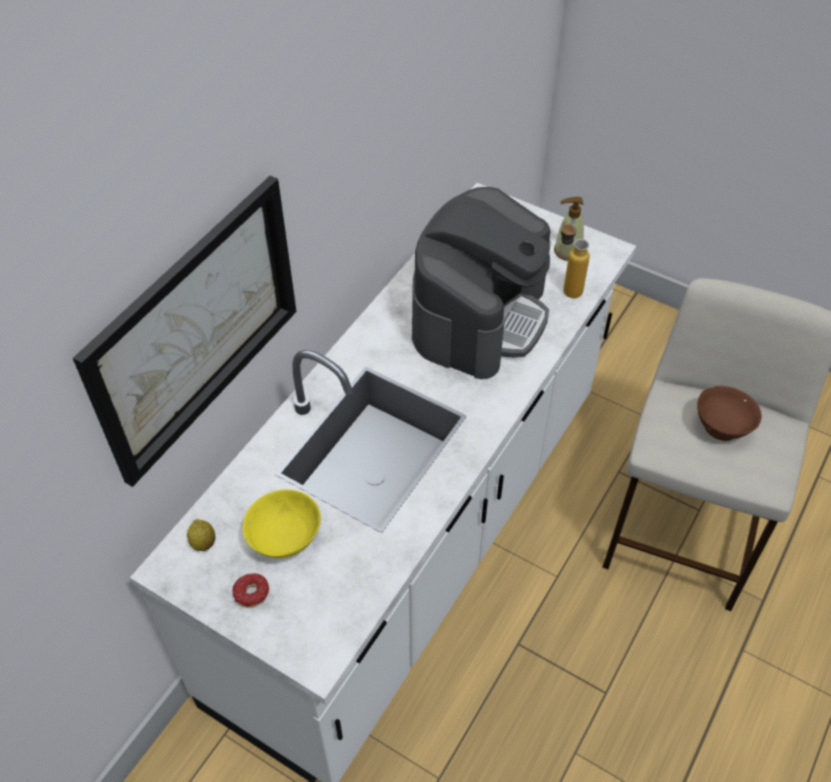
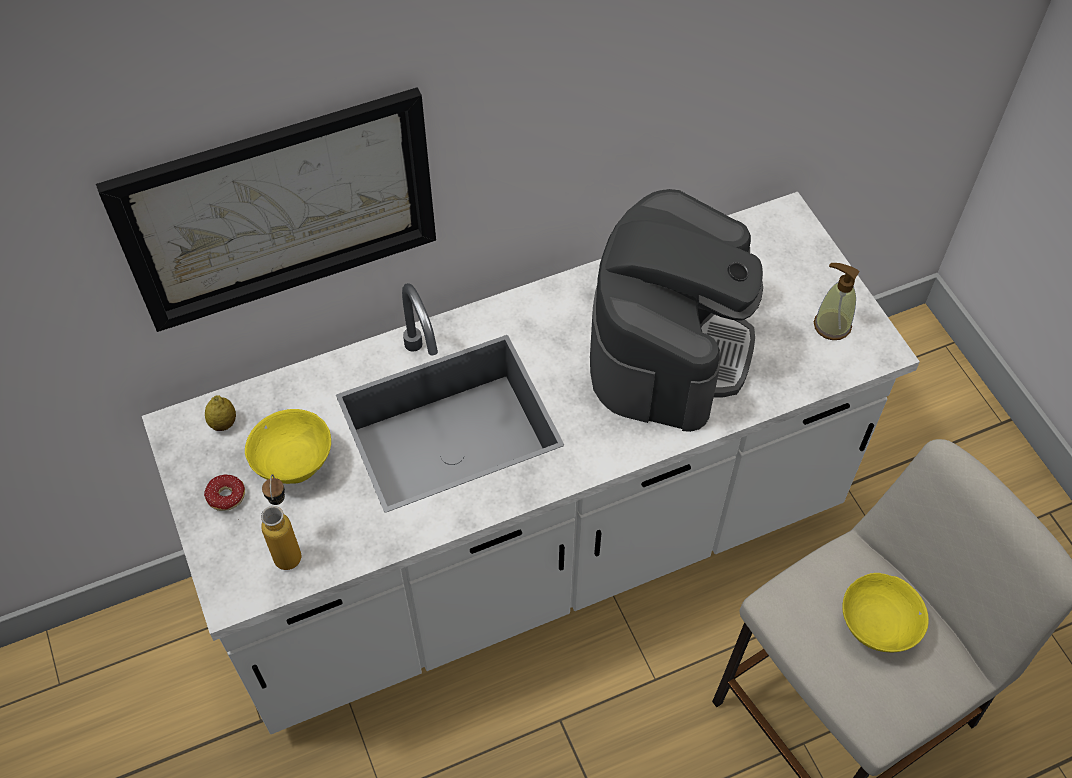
camera: 35 degrees right, 5 degrees up
coffee machine [412,187,551,379] -> coffee machine turned 45 degrees counterclockwise [590,189,763,432]
bottle [561,221,590,298] -> bottle moved to [261,474,301,570]
brown bowl [697,386,762,441] -> yellow bowl [842,573,929,652]

